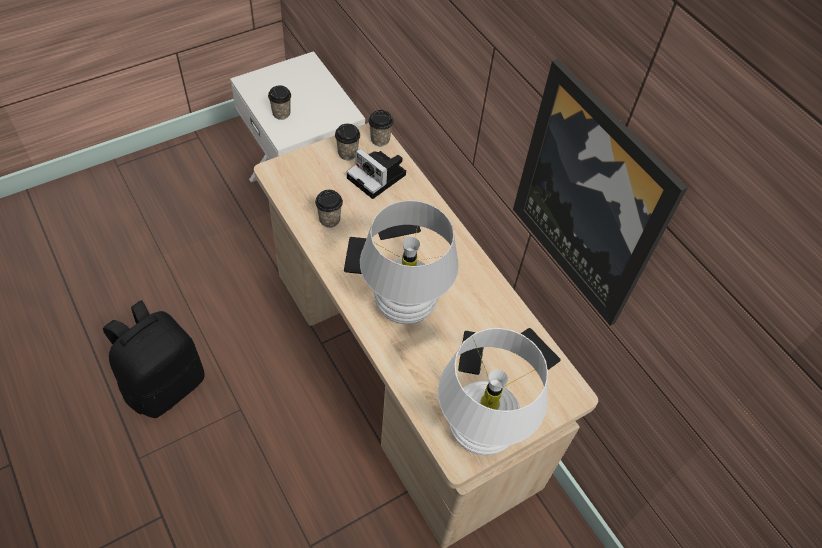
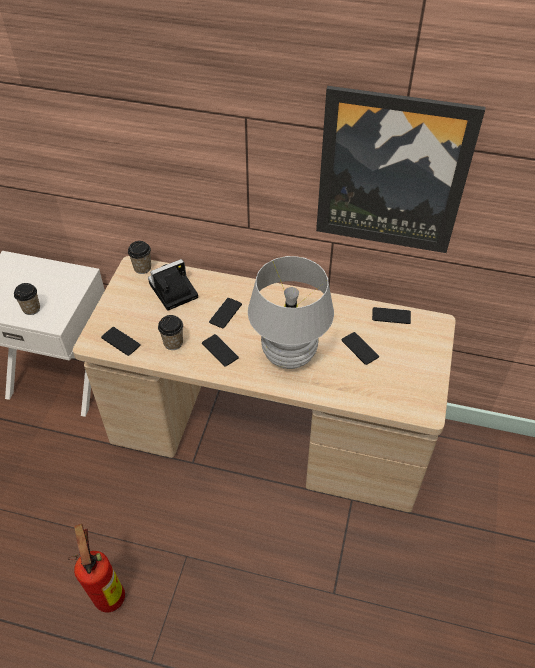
camera: 40 degrees left, 5 degrees down
black backpack [103,300,204,418] -> fire extinguisher [68,524,125,613]
cup [335,124,360,160] -> none
camera [347,148,406,199] -> camera turned 150 degrees clockwise [148,259,198,311]
white table lamp [438,328,548,455] -> none
none -> phone [101,327,141,356]

